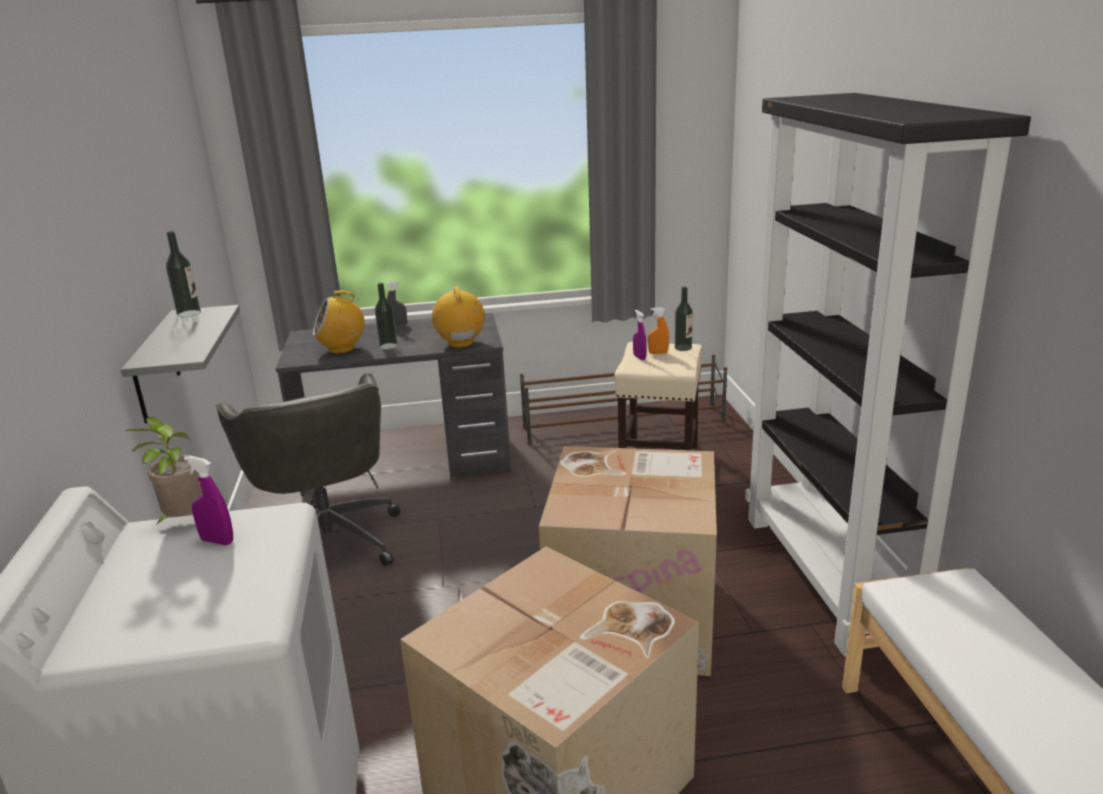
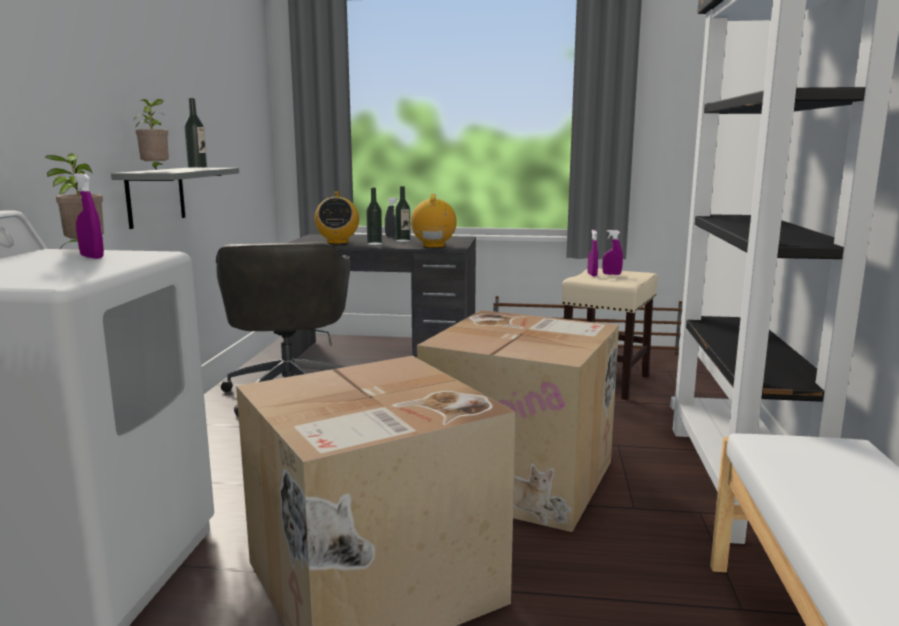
camera: 15 degrees right, 10 degrees down
radio [313,291,365,354] -> radio turned 90 degrees counterclockwise [315,191,359,244]
orange spray bottle [648,307,669,354] -> purple spray bottle [602,230,623,275]
bottle [675,287,693,351] -> bottle moved to [395,186,411,242]
none -> potted plant [134,99,169,170]

